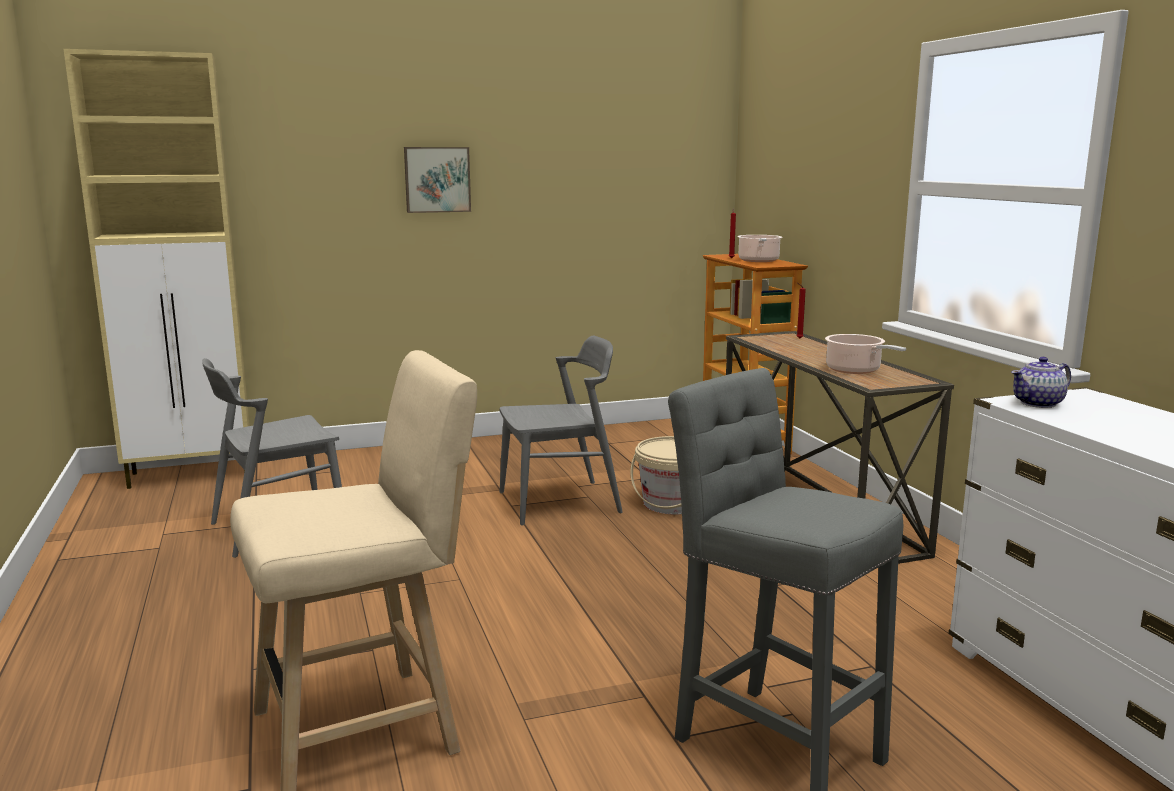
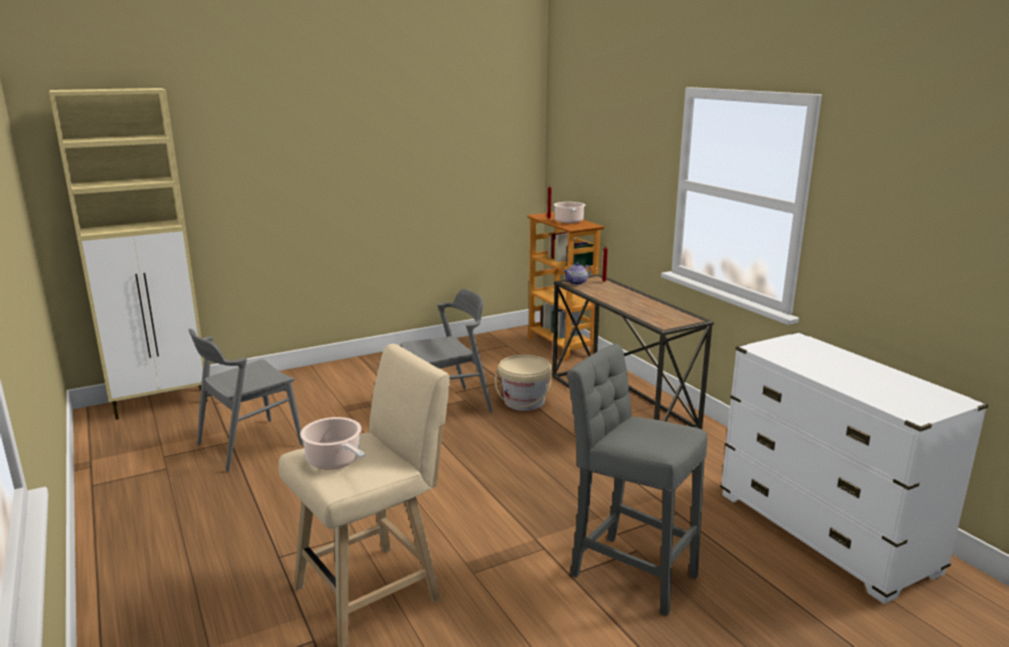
camera: 10 degrees left, 5 degrees up
picture [404,147,471,213] -> none
cooking pot [825,334,906,374] -> cooking pot moved to [300,417,365,470]
teapot [1011,357,1071,408] -> teapot moved to [563,263,591,285]

